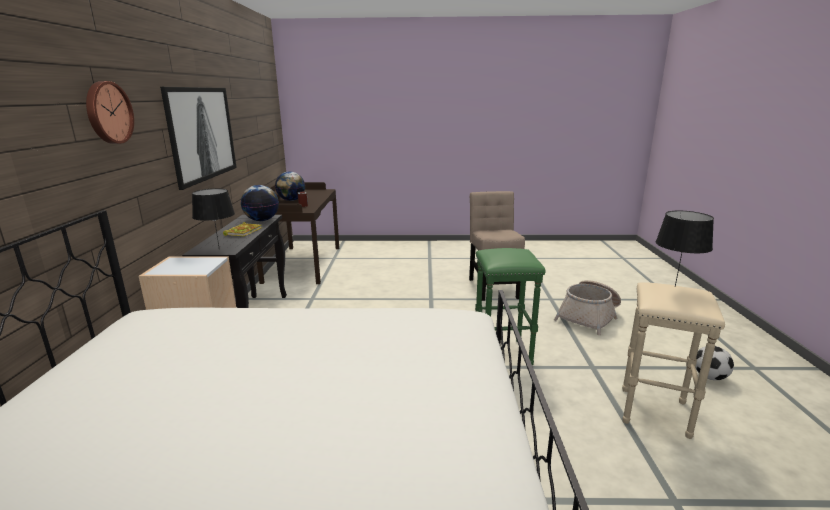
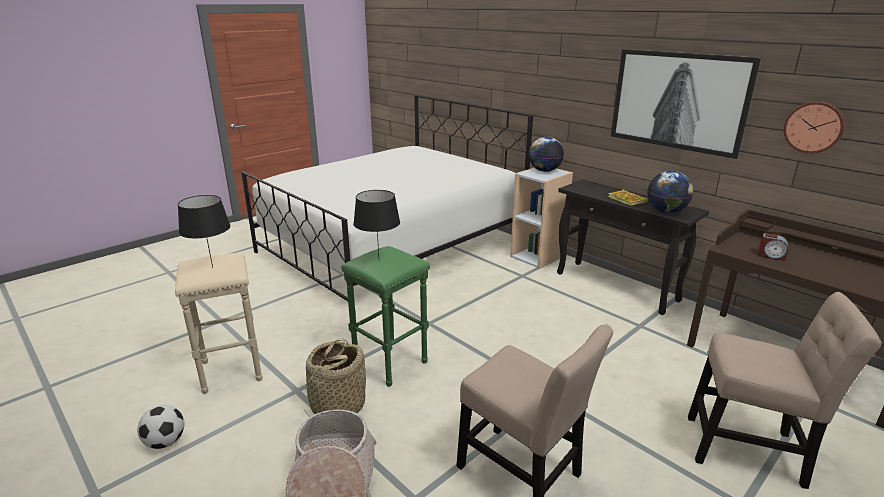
camera: 135 degrees right, 5 degrees up
wall clock [86,81,134,144] -> wall clock moved to [784,101,845,154]
black table lamp [192,188,235,246] -> black table lamp moved to [353,190,400,257]
globe [275,171,305,201] -> globe moved to [529,137,564,172]
none -> basket [305,338,366,417]
none -> beige chair [688,292,882,489]

